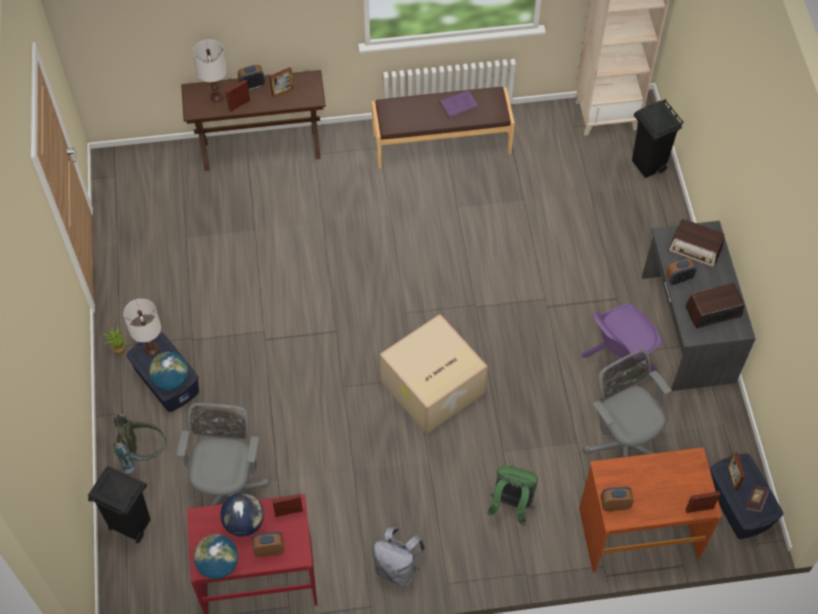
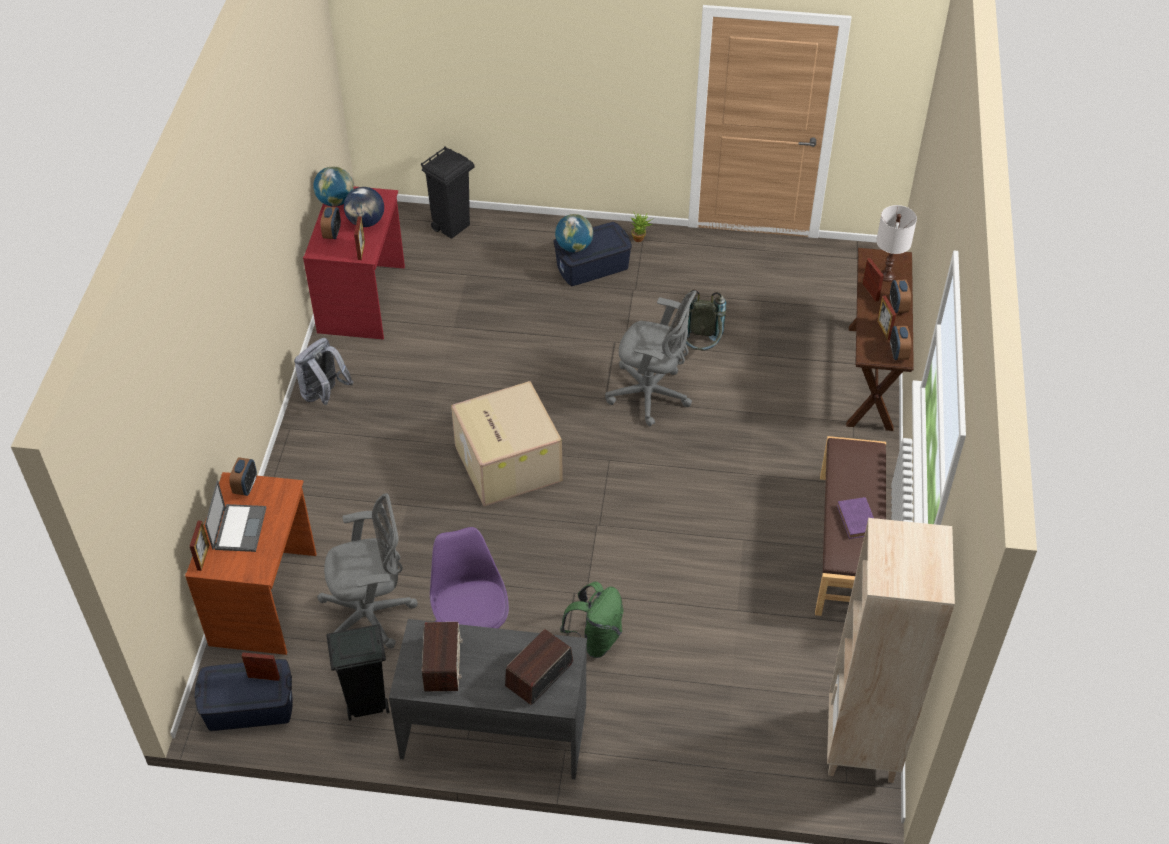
camera: 105 degrees right, 10 degrees down
grey backpack [113,413,166,473] -> grey backpack moved to [685,289,726,351]
white table lamp [123,299,161,356] -> none
grey office chair [177,403,269,506] -> grey office chair moved to [605,290,697,427]
green backpack [487,466,538,526] -> green backpack moved to [560,582,623,658]
black trash can [632,99,684,178] -> black trash can moved to [326,624,390,721]
alarm clock [666,258,697,285] -> alarm clock moved to [890,326,912,360]
book [745,485,770,512] -> none
none -> laptop [205,480,266,552]

